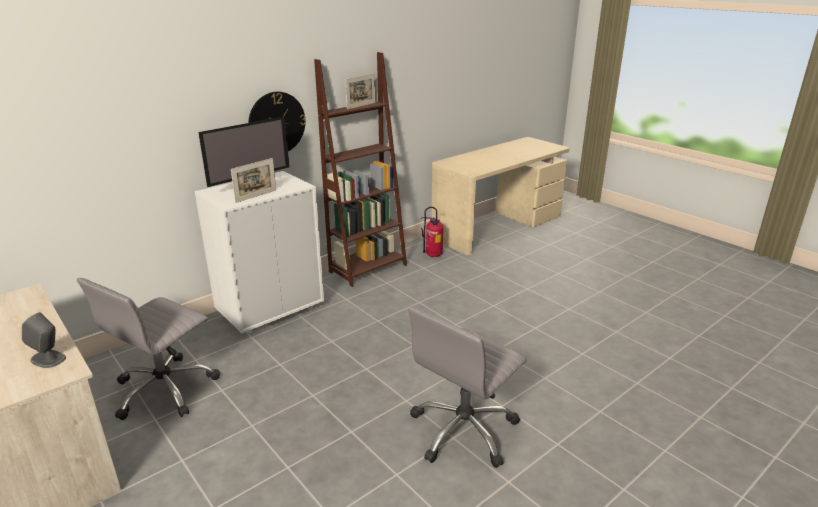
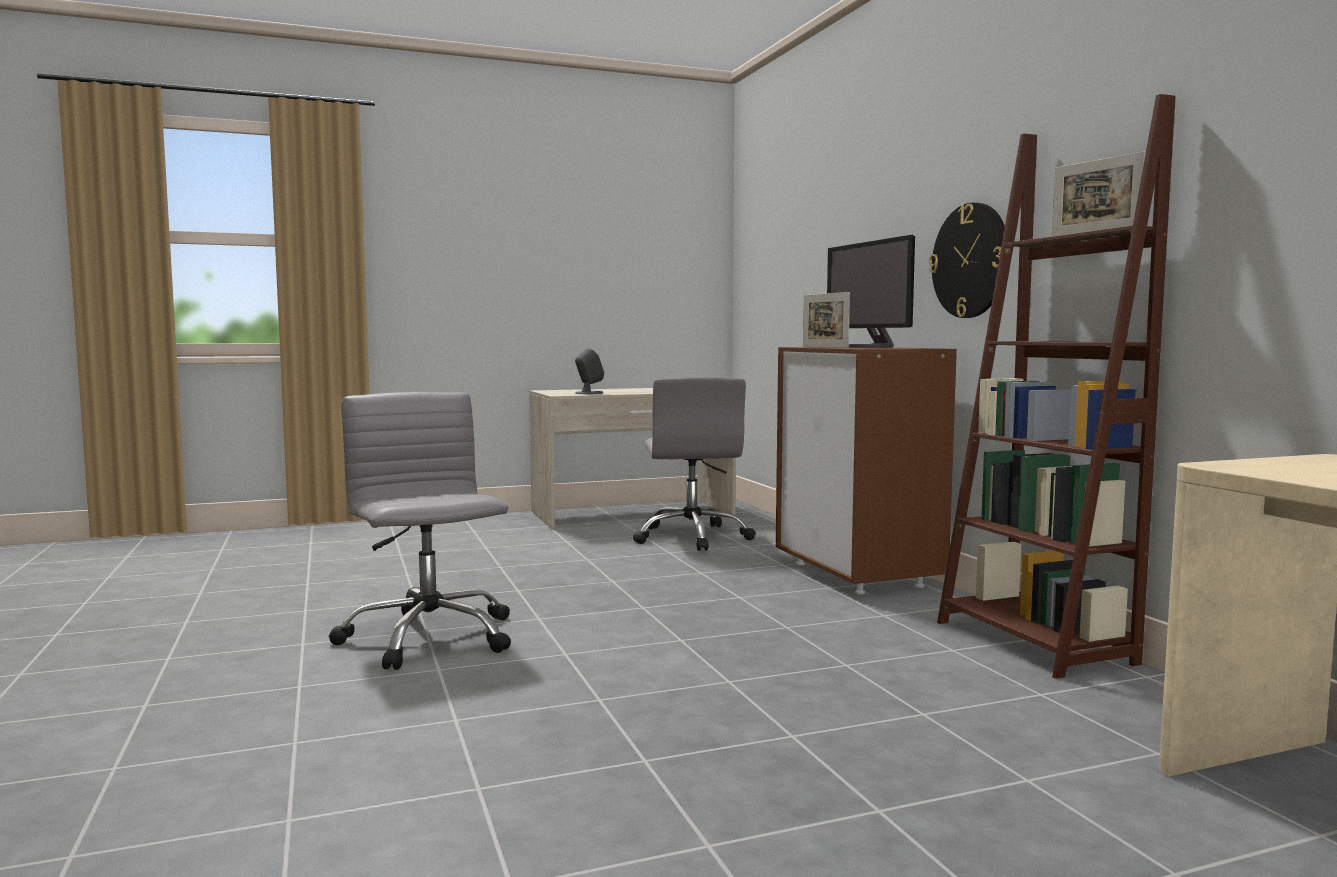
camera: 110 degrees right, 20 degrees down
grey office chair [77,278,220,420] -> grey office chair turned 150 degrees counterclockwise [633,377,756,551]
white cabinet [195,171,324,334] -> brown cabinet [776,347,957,595]
fire extinguisher [421,207,443,257] -> none

